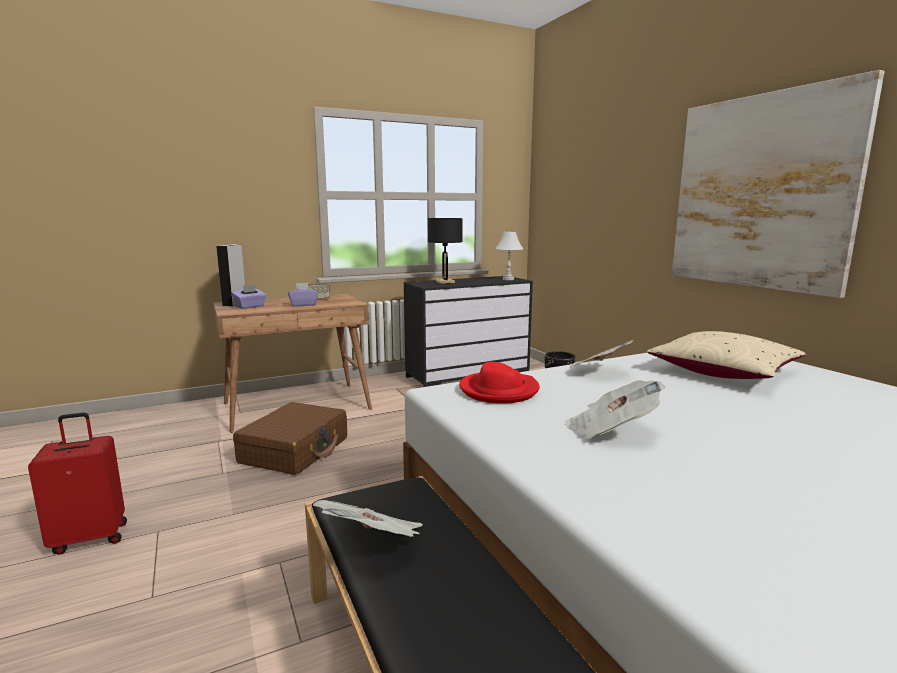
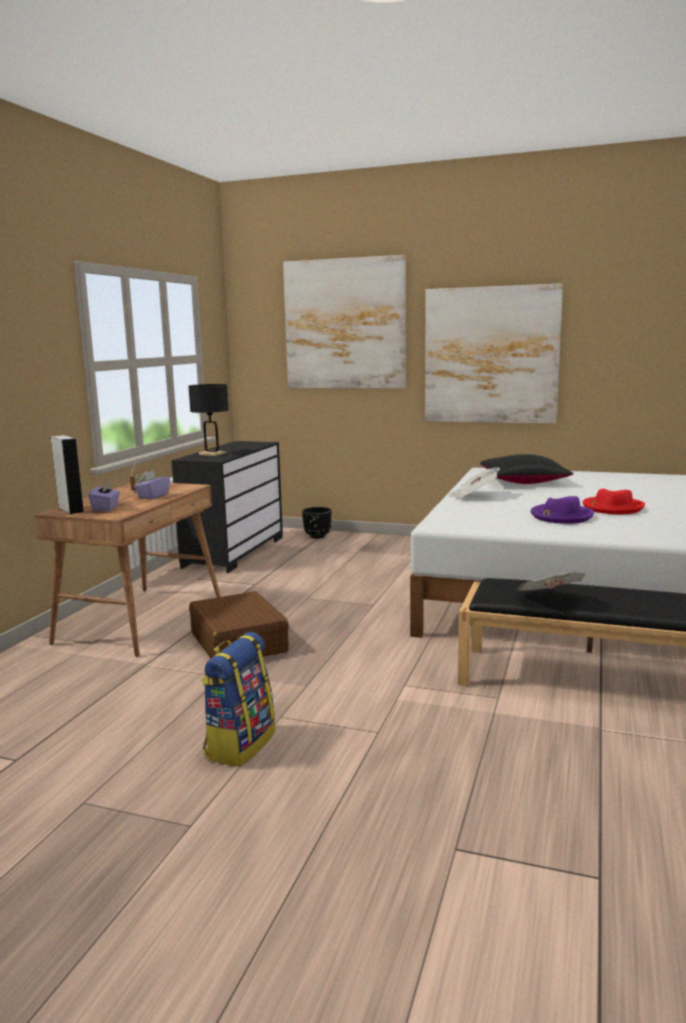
camera: 45 degrees left, 0 degrees up
red suitcase [28,412,127,555] -> backpack [201,632,275,767]
red hat [459,362,540,404] -> red hat moved to [582,489,645,514]
white table lamp [495,231,523,280] -> none
newspaper [564,380,665,439] -> purple hat [530,496,594,524]
beige pillow [647,331,806,379] -> black pillow [480,454,574,484]
none -> picture [283,255,406,388]

